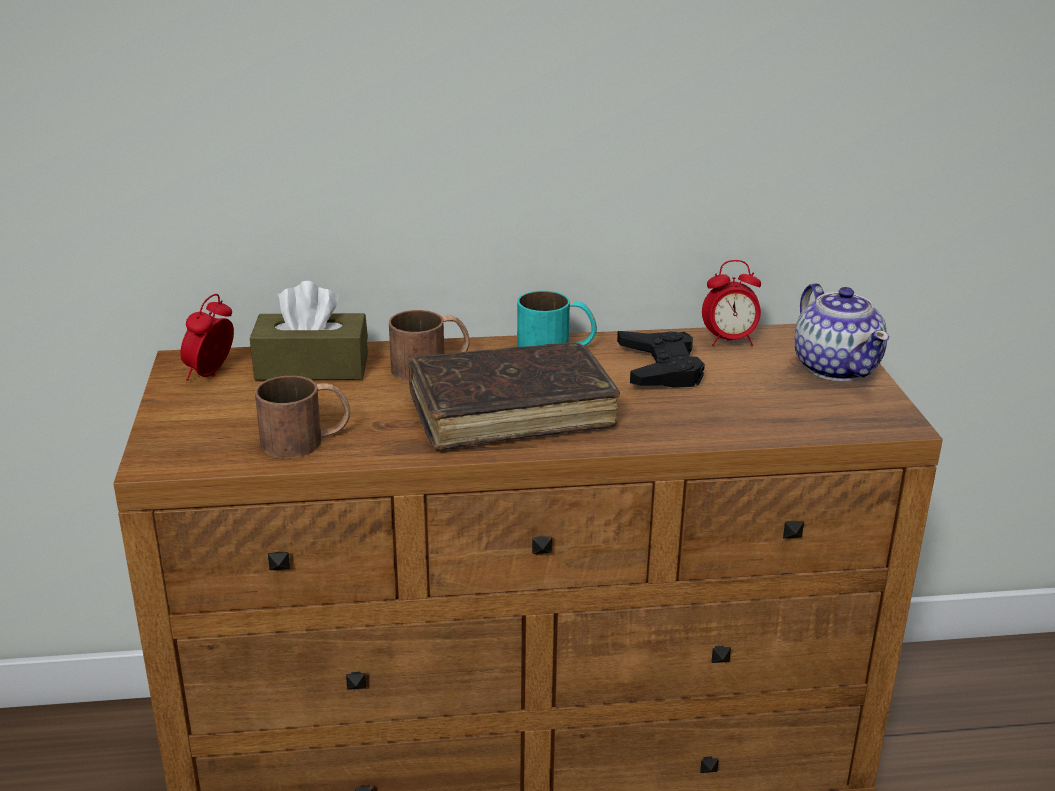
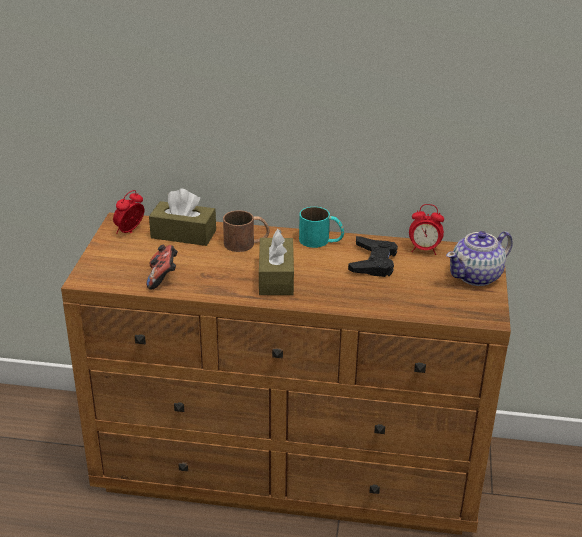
camera: 15 degrees right, 5 degrees up
brown mug [255,376,350,458] -> game controller [146,245,178,289]
brown book [408,342,620,450] -> brown tissue box [259,229,294,295]
teapot [795,283,889,381] -> teapot turned 60 degrees clockwise [446,231,513,286]

